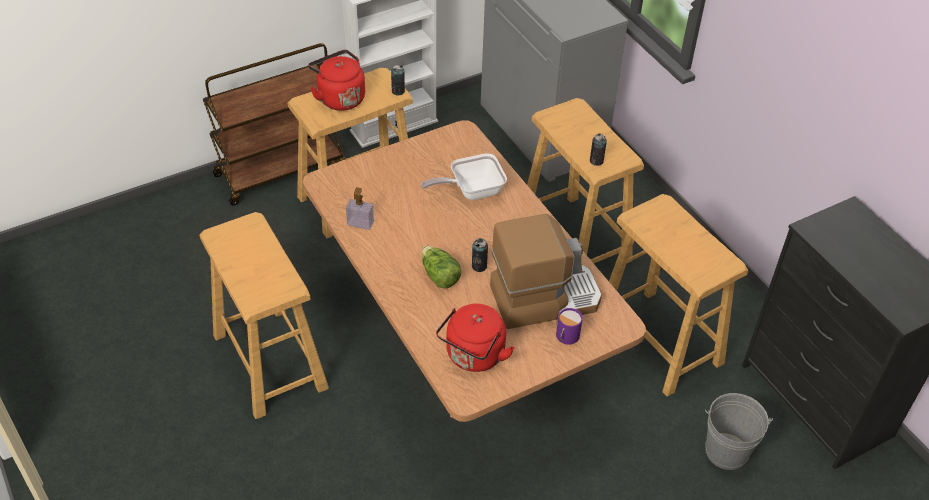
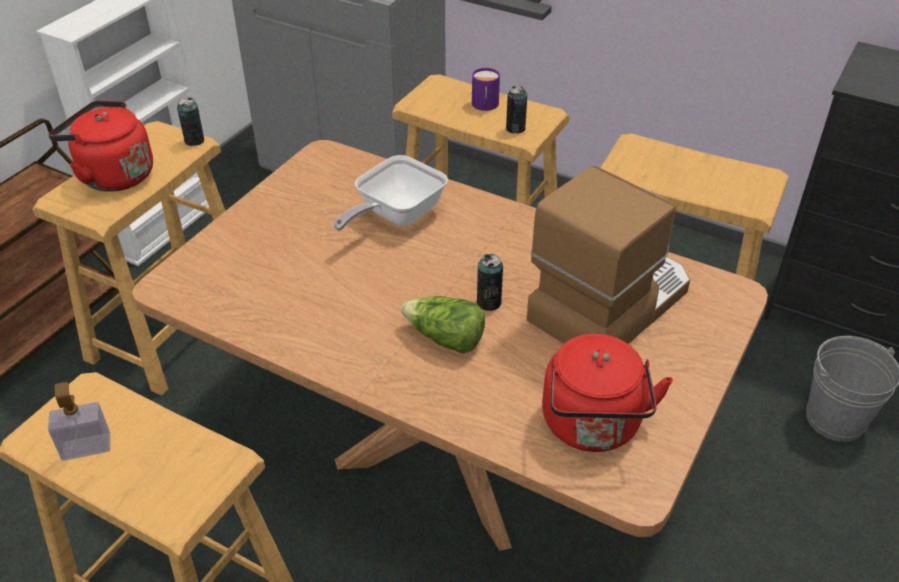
camera: 30 degrees left, 5 degrees down
soap dispenser [346,187,374,230] -> soap dispenser moved to [48,382,110,461]
purple mug [556,308,583,345] -> purple mug moved to [471,68,500,111]

